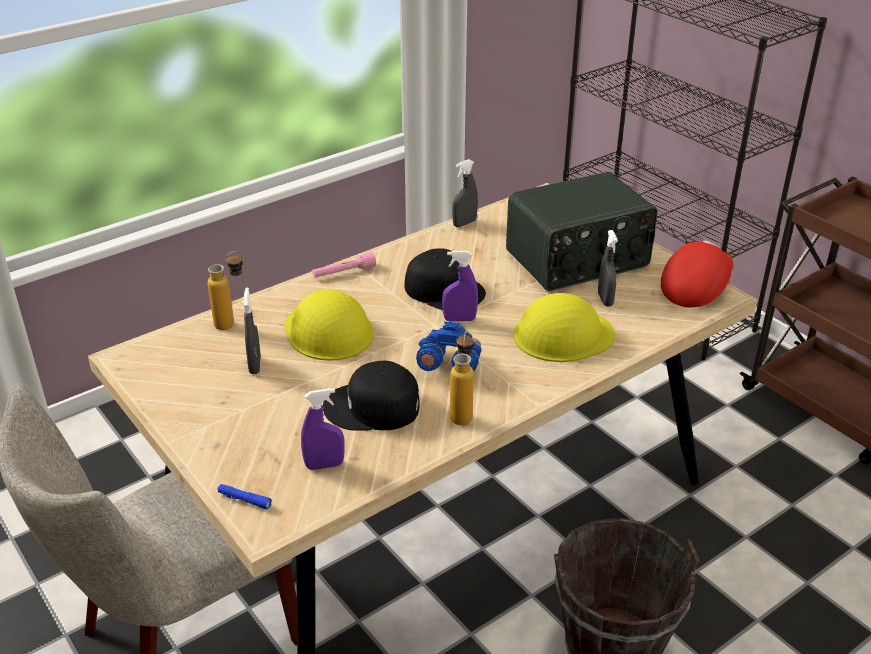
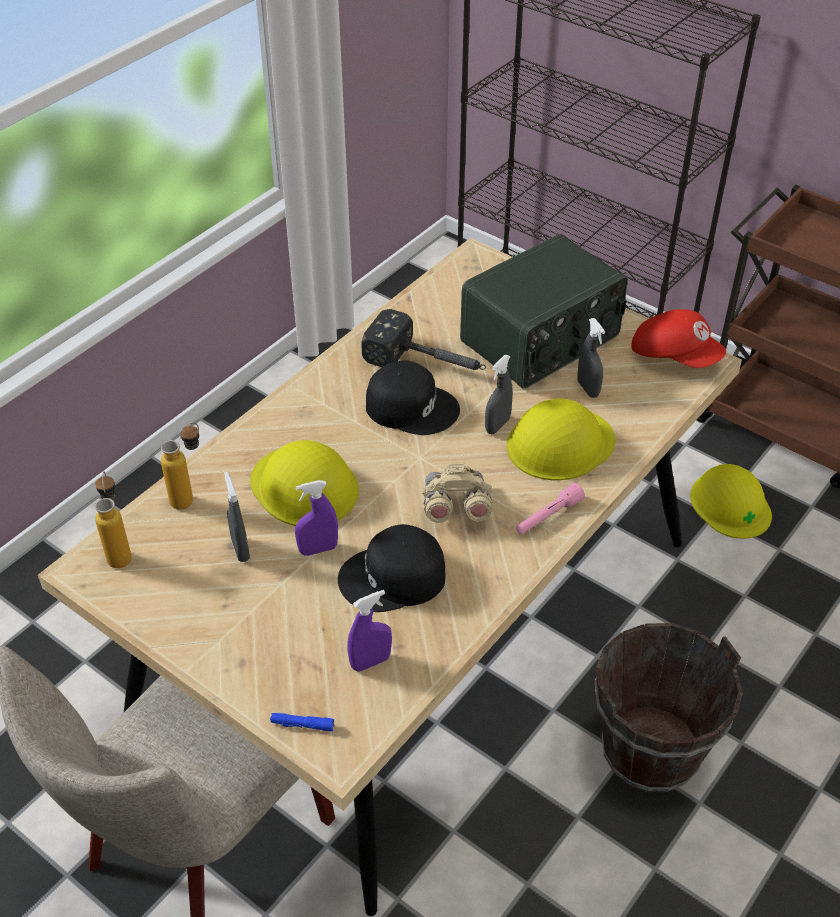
camera: 15 degrees left, 10 degrees up
pink flashlight [312,252,376,278] -> pink flashlight moved to [516,483,585,535]
blue binoculars [416,321,482,372] -> beige binoculars [422,463,493,523]
purple spray bottle [442,251,478,322] -> purple spray bottle moved to [295,480,338,556]
bottle [450,330,474,425] -> bottle moved to [95,471,132,568]
grey spray bottle [452,159,478,227] -> grey spray bottle moved to [485,355,513,434]
red cap [661,241,733,308] -> red cap turned 105 degrees clockwise [631,309,726,368]
none -> hammer [361,309,486,370]
none -> yellow hard hat [690,464,772,539]

